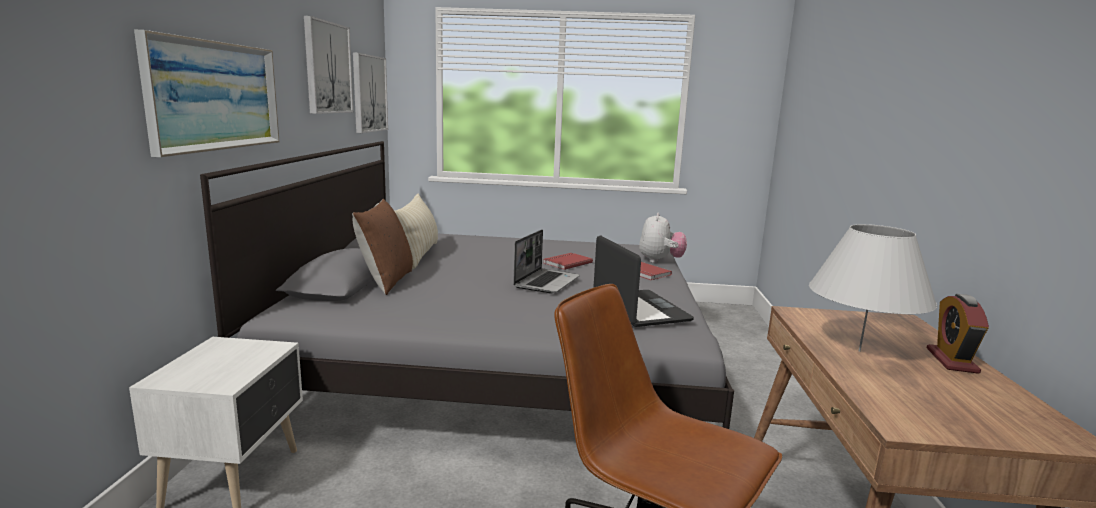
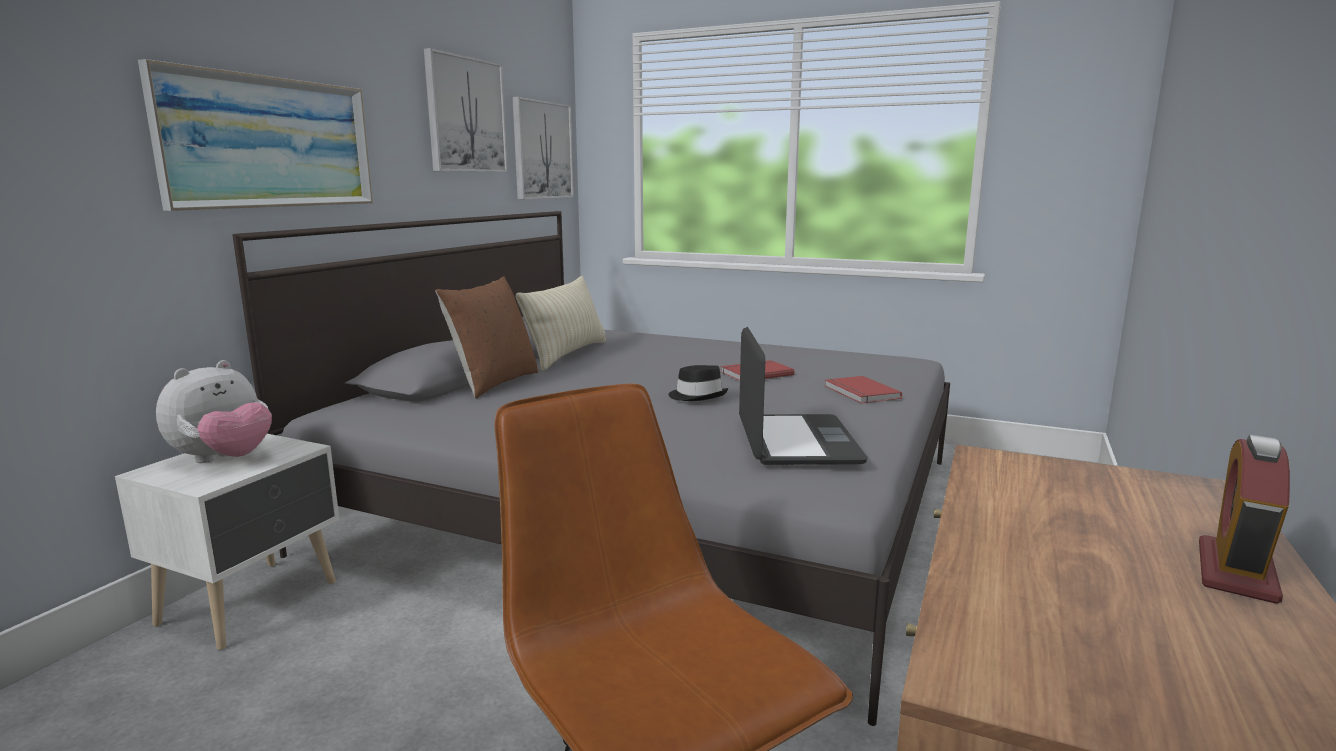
camera: 20 degrees right, 0 degrees up
laptop [513,230,580,293] -> black hat [669,365,728,401]
plush toy [639,212,687,263] -> plush toy moved to [156,360,272,463]
white table lamp [809,224,937,352] -> none

